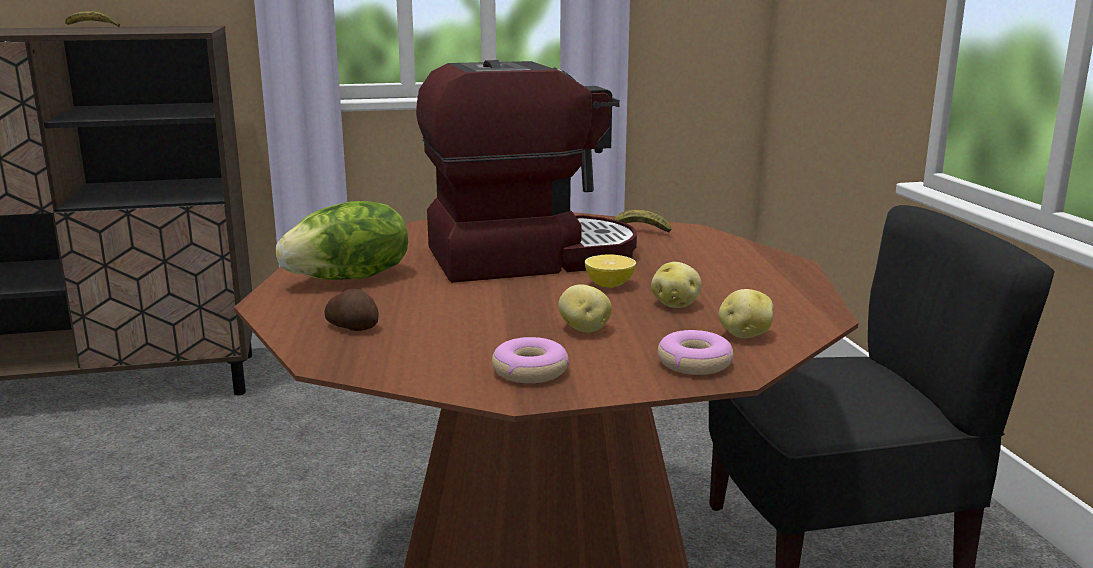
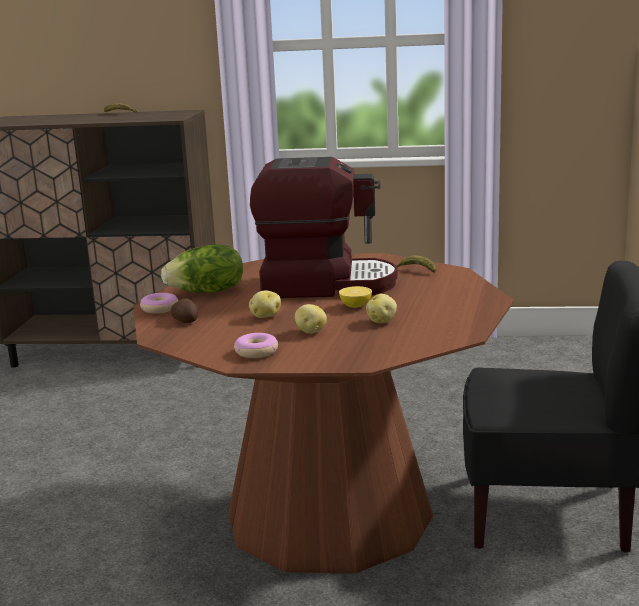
camera: 20 degrees right, 0 degrees up
donut [657,330,734,375] -> donut moved to [140,293,178,314]
potato [719,289,774,338] -> potato moved to [249,291,281,318]

